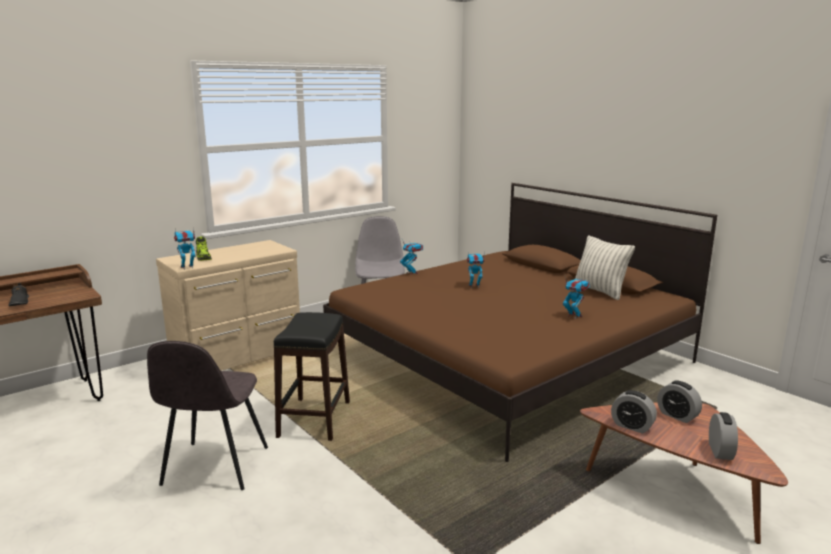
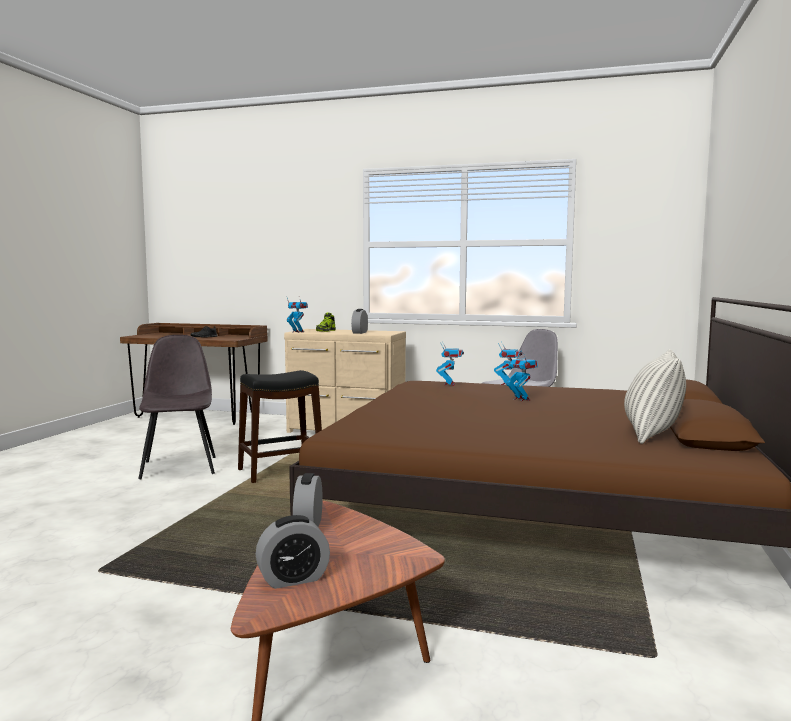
camera: 55 degrees right, 10 degrees down
grey chair [147,341,268,490] -> grey chair turned 105 degrees clockwise [138,335,216,479]
toy robot [563,277,590,319] -> toy robot moved to [436,342,464,386]
alarm clock [657,381,702,423] -> alarm clock moved to [351,309,368,334]

